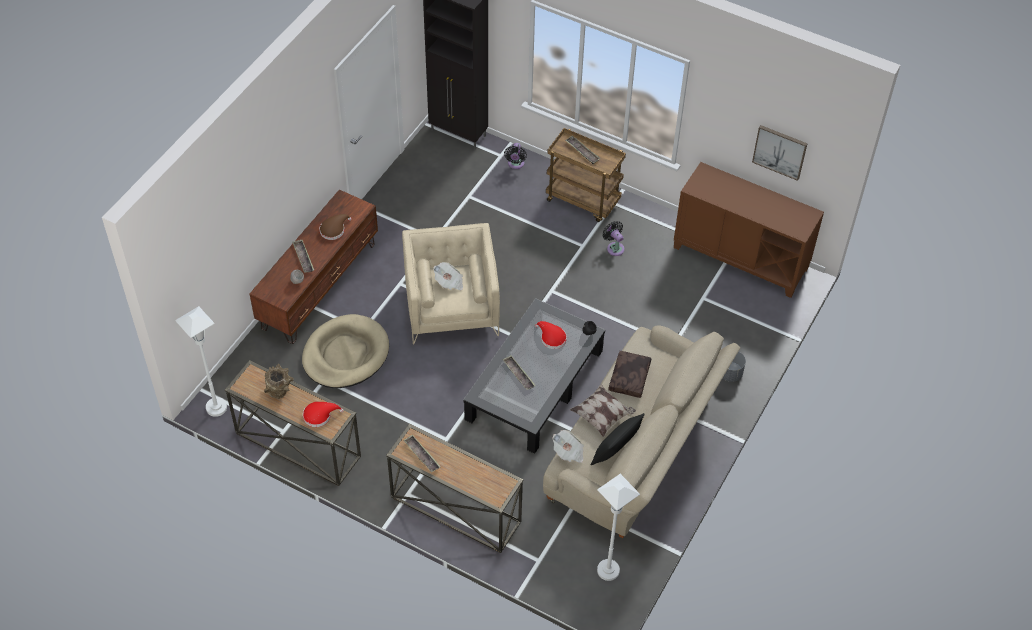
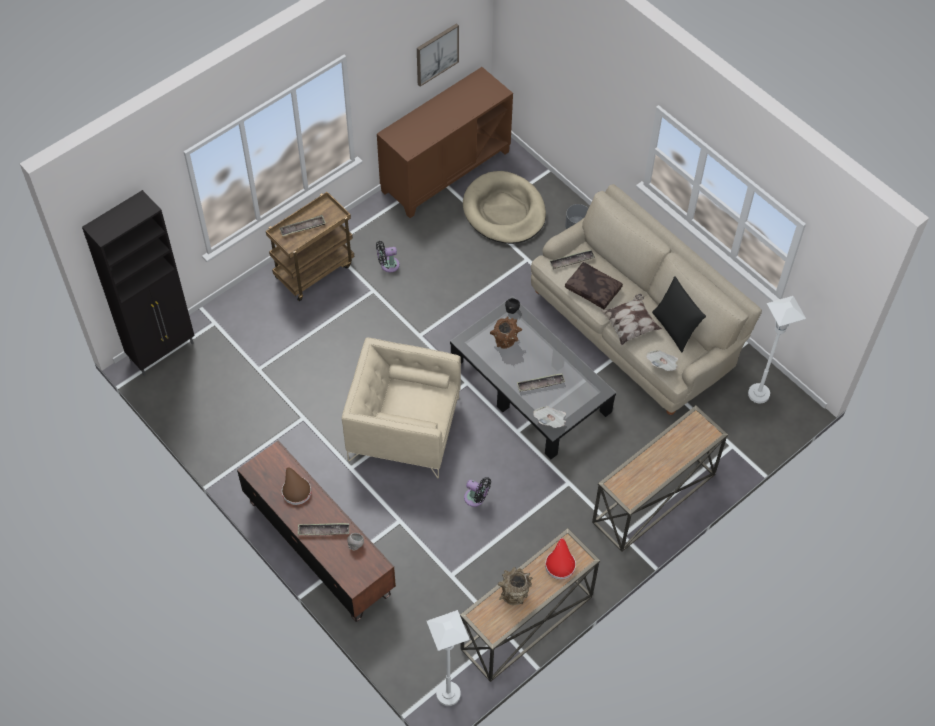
camera: 70 degrees left, 5 degrees up
beige dog bed [302,314,389,388] -> beige dog bed moved to [463,171,546,244]
tray [403,435,441,472] -> tray moved to [549,249,595,269]
newspaper [433,262,463,290] -> newspaper moved to [533,406,566,428]
black fan [504,143,527,169] -> black fan moved to [464,477,491,507]
red hat [535,321,567,349] -> brown vase [490,316,522,349]

